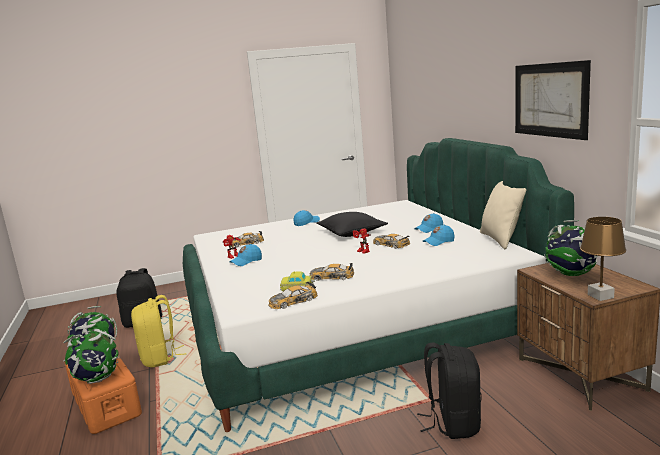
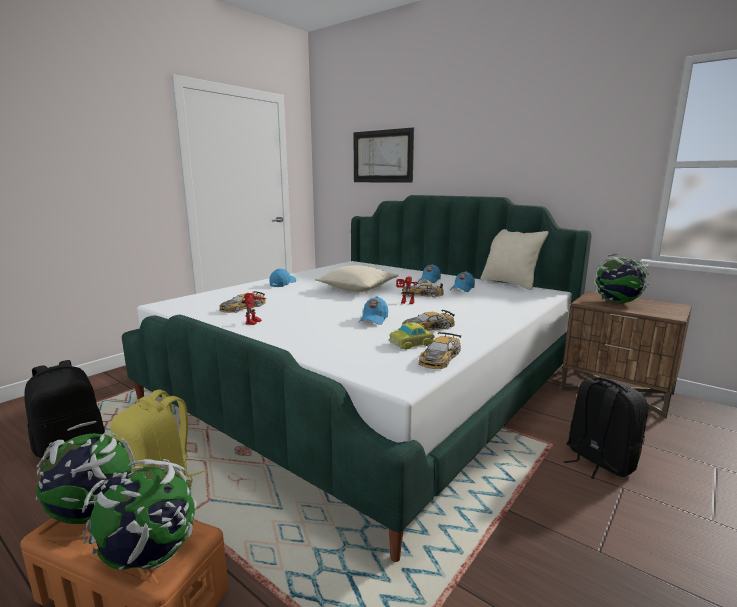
camera: 35 degrees left, 0 degrees up
blue cap [230,244,262,266] -> blue cap moved to [359,296,388,325]
black pillow [316,212,388,237] -> beige pillow [315,265,399,292]
picture [515,60,591,140] -> picture moved to [353,127,414,183]
brown table lamp [580,217,626,301] -> none

